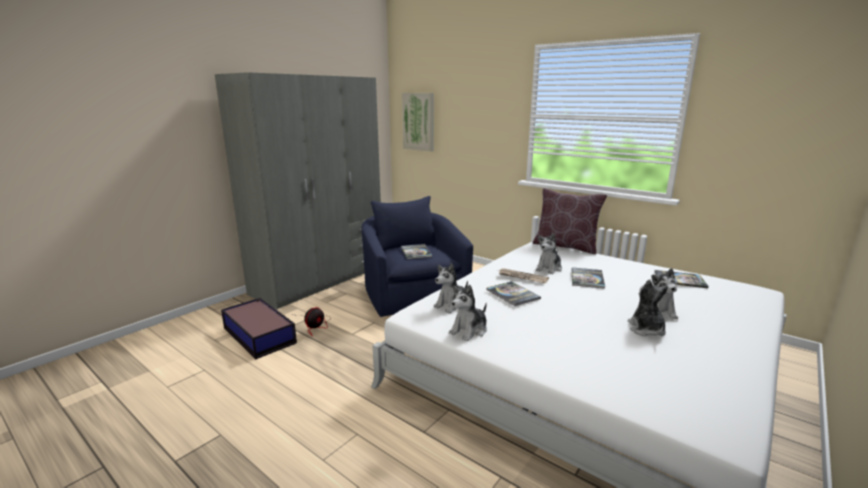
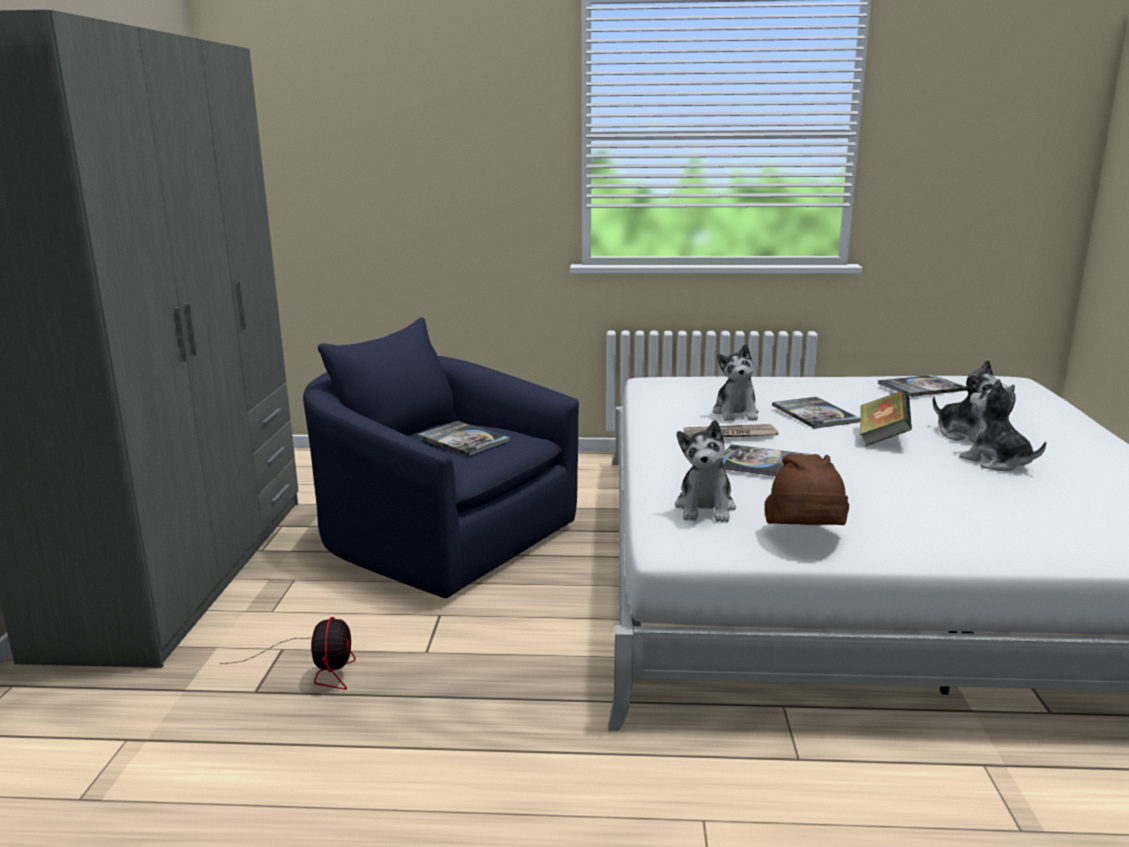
camera: 35 degrees left, 0 degrees up
storage box [221,298,297,359] -> none
picture [402,93,434,152] -> none
plush toy [449,285,487,341] -> brown hat [765,453,849,525]
brown pillow [533,188,607,254] -> none
none -> book [860,390,912,446]

